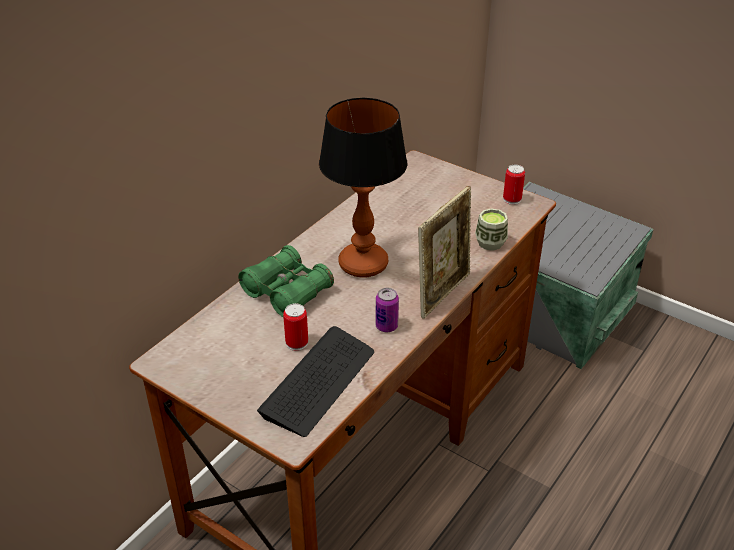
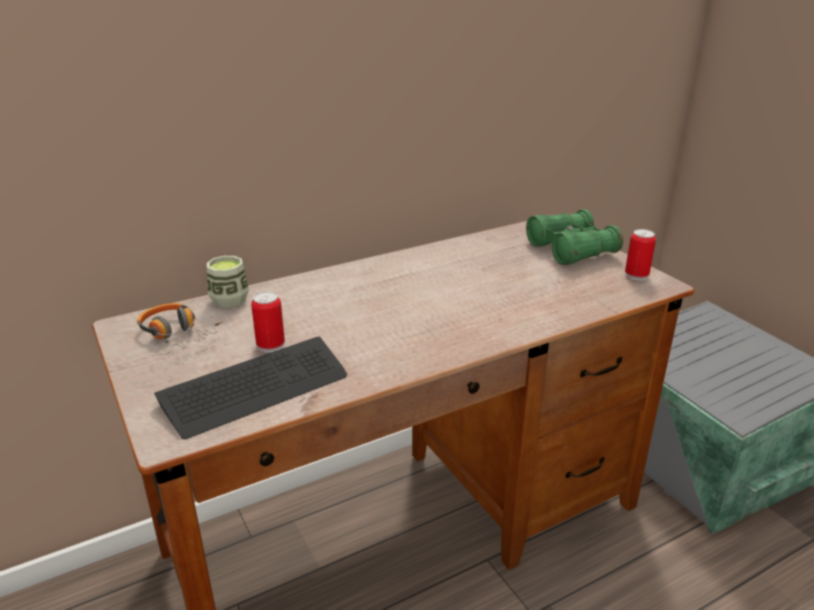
camera: 25 degrees right, 10 degrees down
green binoculars [238,245,334,317] -> green binoculars moved to [526,209,623,265]
table lamp [319,98,407,277] -> none
can [375,288,399,332] -> none
picture frame [418,186,471,319] -> none
cup [475,209,508,251] -> cup moved to [207,256,249,308]
none -> headphones [137,303,223,355]

